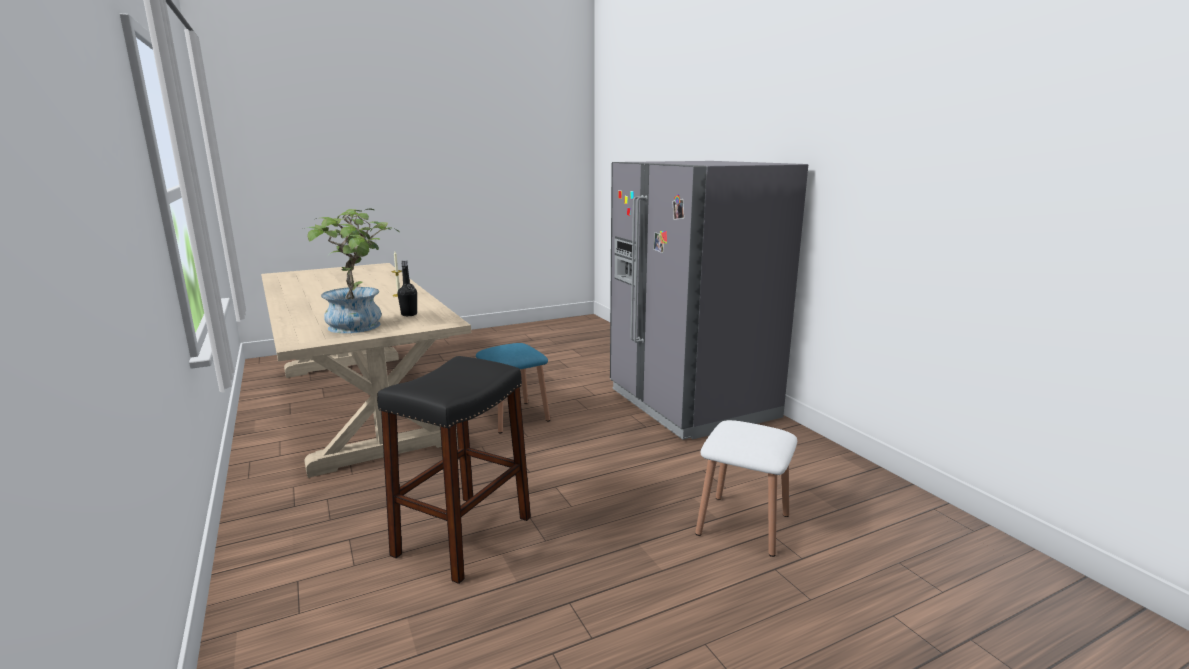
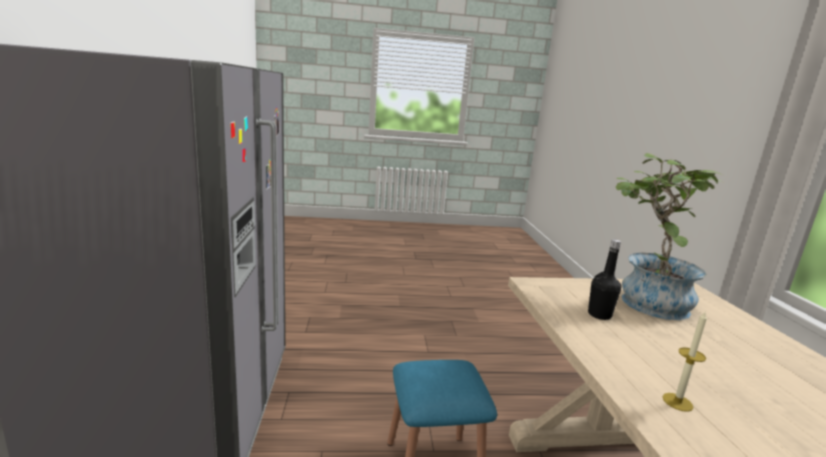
camera: 160 degrees left, 0 degrees up
black stool [377,356,531,584] -> none
white stool [695,420,797,557] -> none

